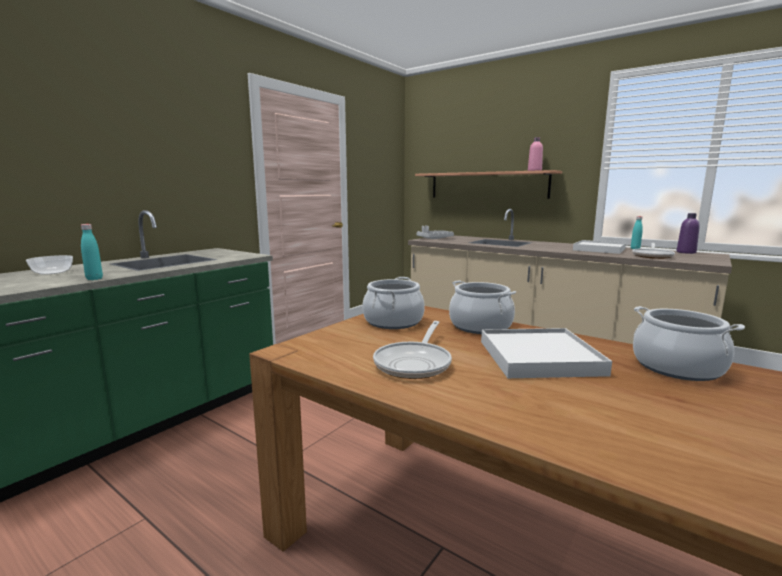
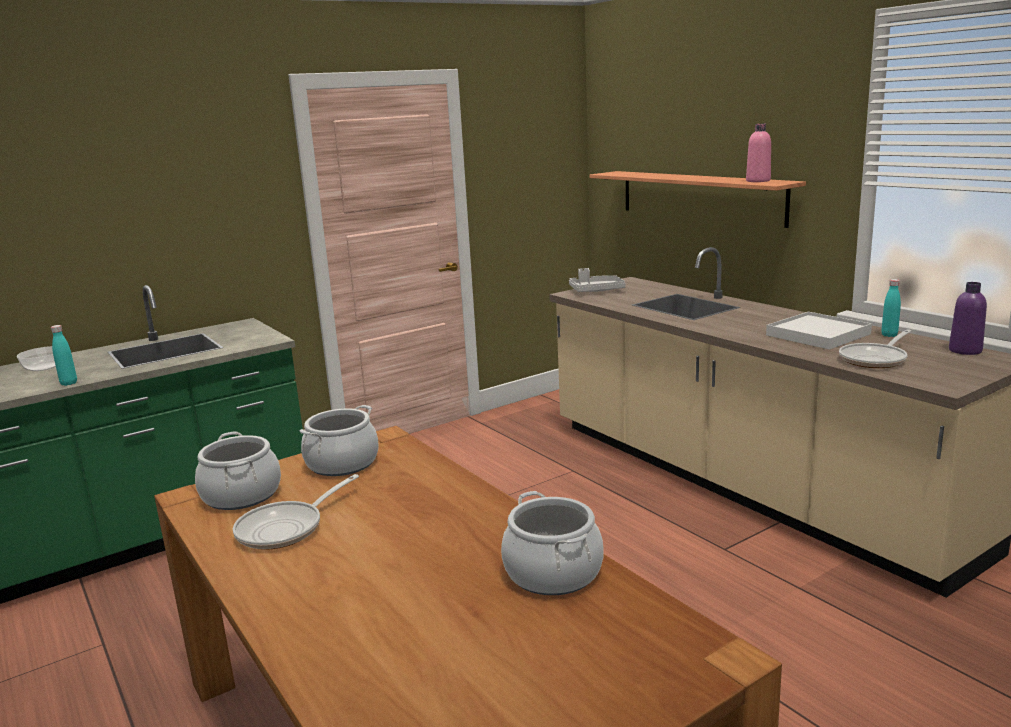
camera: 20 degrees right, 5 degrees up
cooking pot [449,281,516,334] -> cooking pot moved to [195,431,281,510]
white tray [481,328,612,378] -> none

